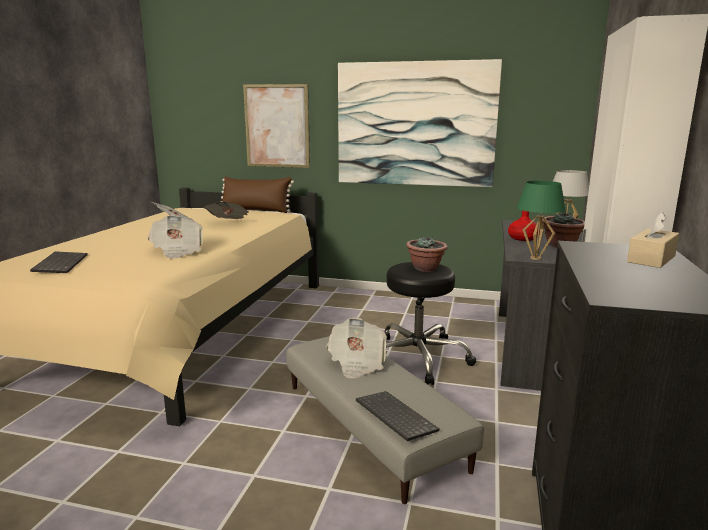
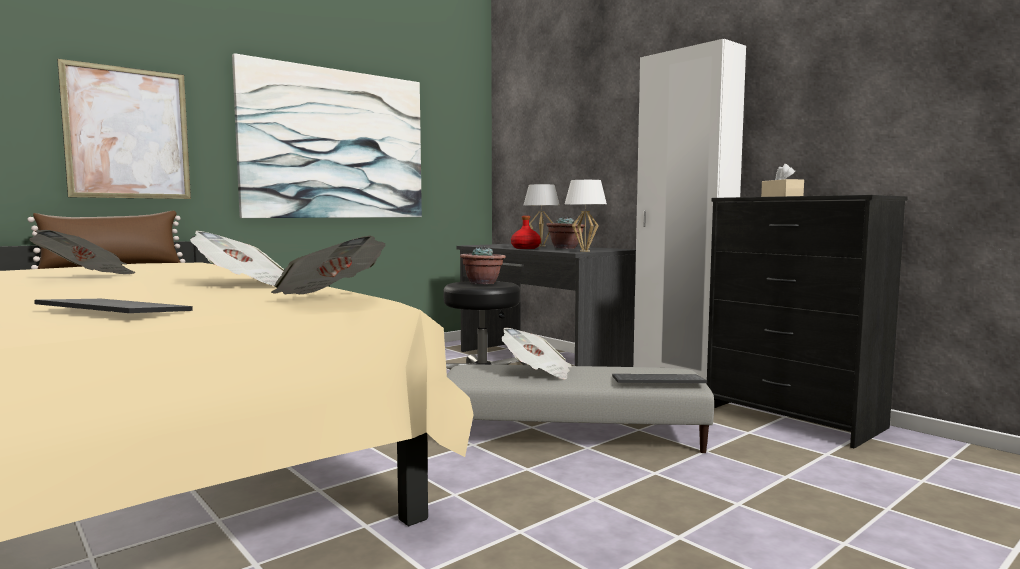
camera: 55 degrees left, 10 degrees down
newspaper [204,202,249,219] -> newspaper moved to [271,236,386,294]
green table lamp [517,181,566,260] -> white table lamp [565,180,607,252]

